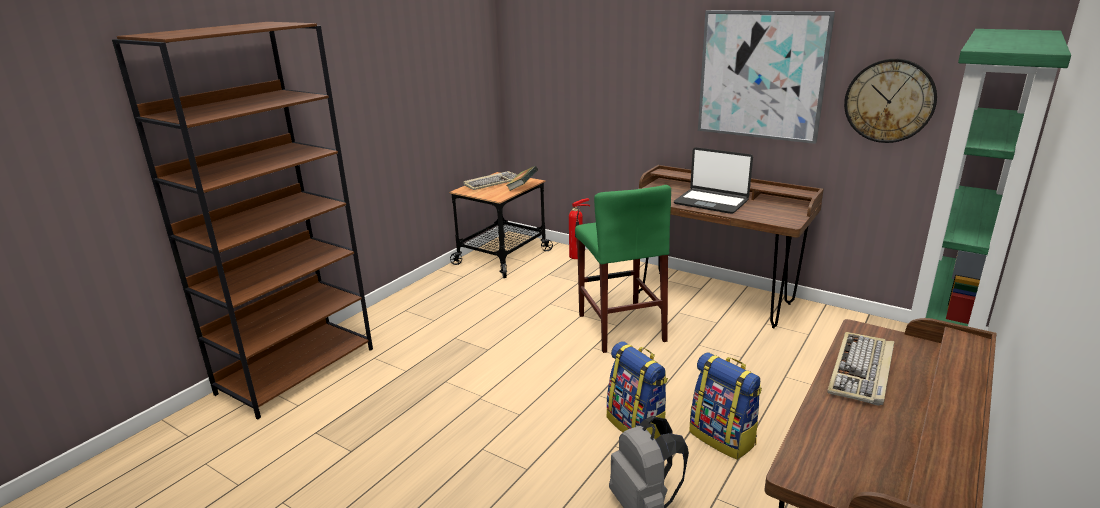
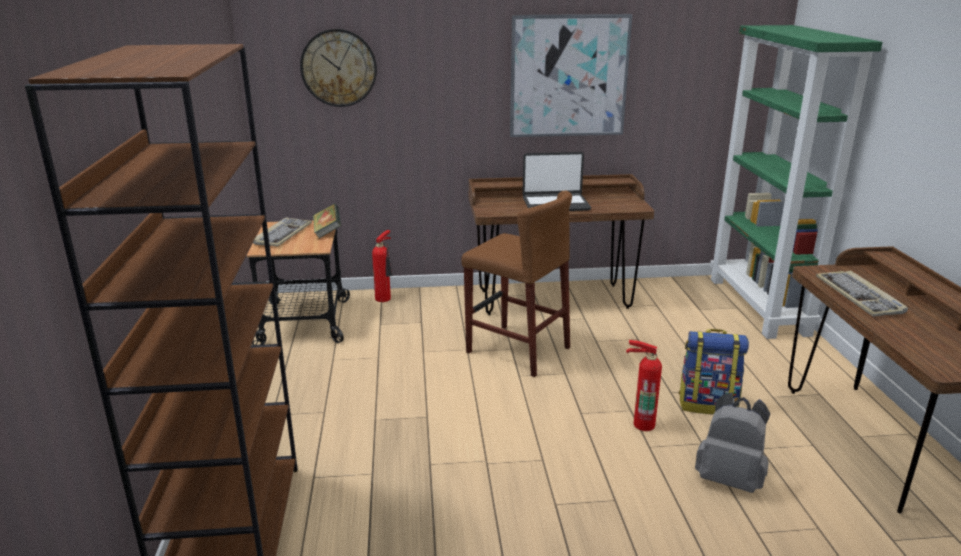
camera: 40 degrees left, 0 degrees up
green stool [575,185,671,353] -> brown stool [461,190,572,377]
backpack [607,341,668,439] -> fire extinguisher [626,340,662,431]
wall clock [844,59,937,143] -> wall clock moved to [300,29,377,107]

